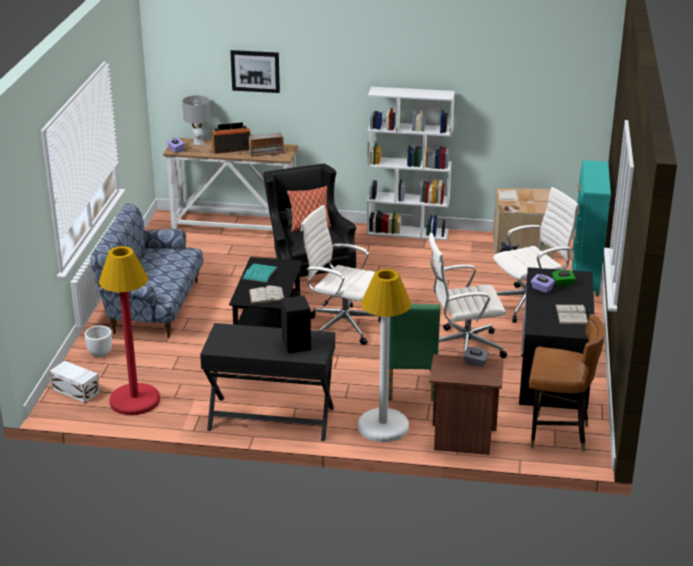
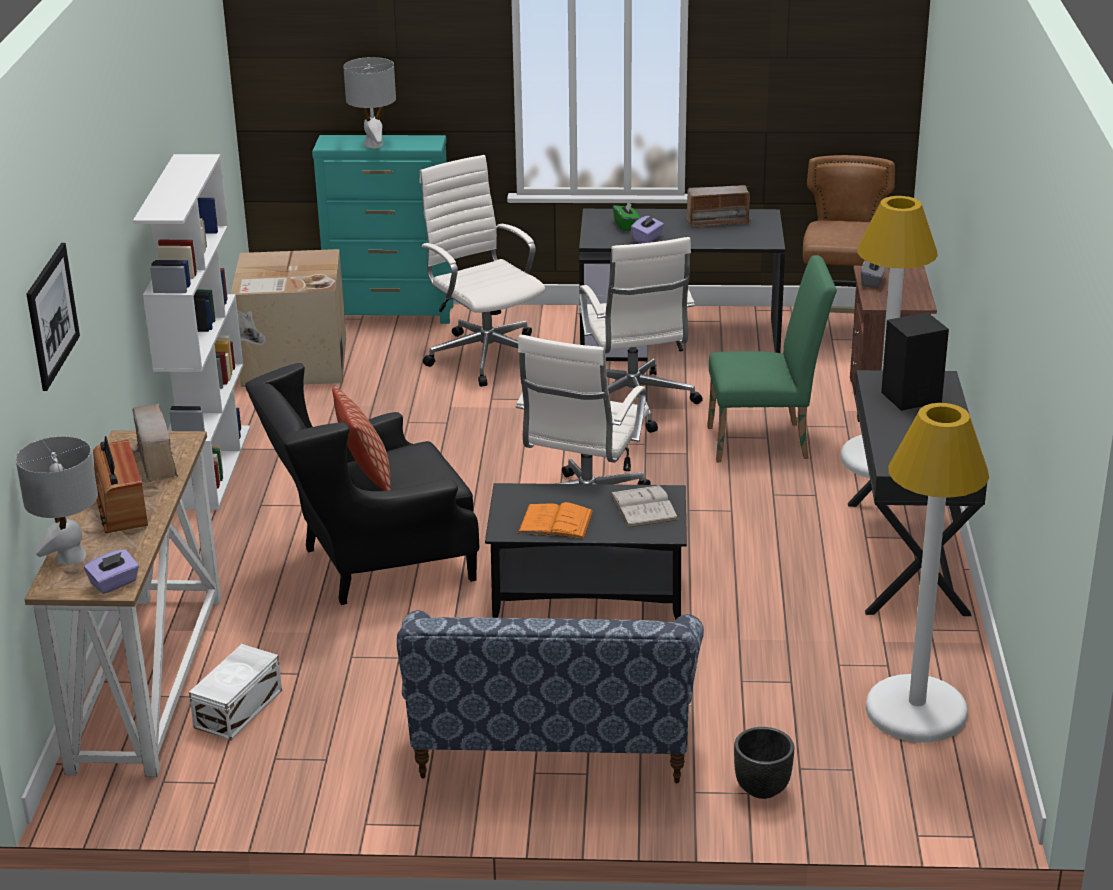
camera: 95 degrees left, 0 degrees up
white storage box [49,361,100,403] -> white storage box moved to [189,644,282,740]
white planter [85,326,112,357] -> black planter [734,727,794,799]
red floor lamp [99,246,160,415] -> white floor lamp [866,403,989,742]
turquoise book [243,263,277,283] -> orange book [518,502,593,539]
white book [555,304,588,324] -> radio [685,185,752,227]
none -> grey table lamp [343,57,396,148]

